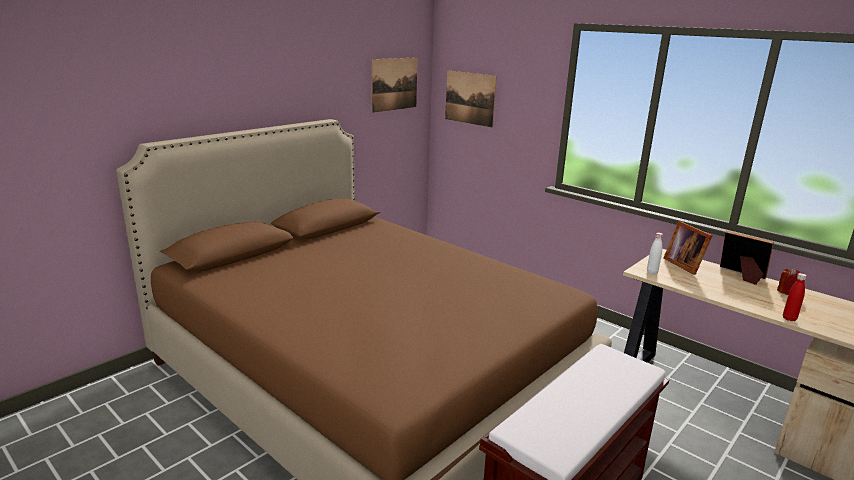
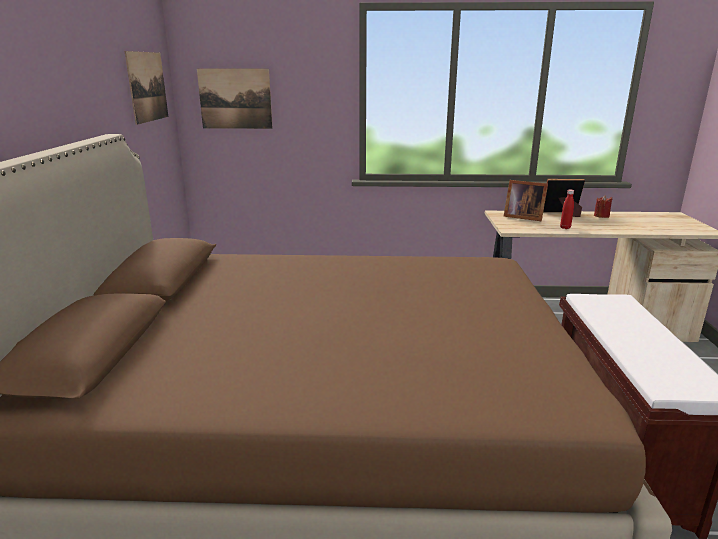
camera: 40 degrees left, 0 degrees up
white bottle [647,233,663,274] -> none
red bottle [783,273,807,321] -> red bottle moved to [560,190,574,229]

